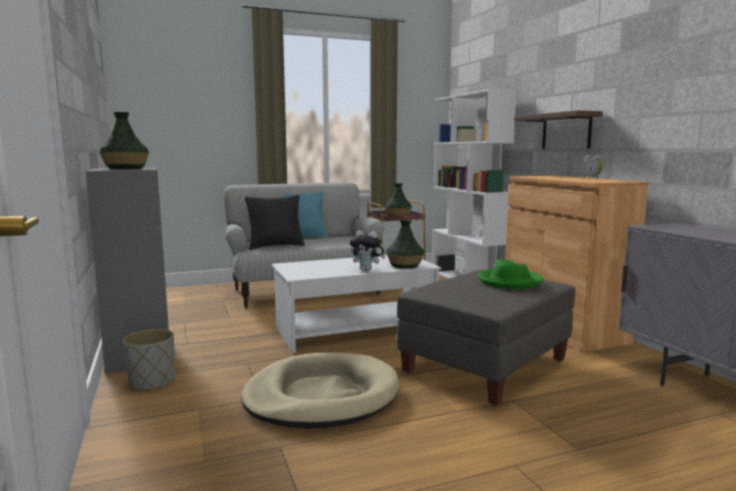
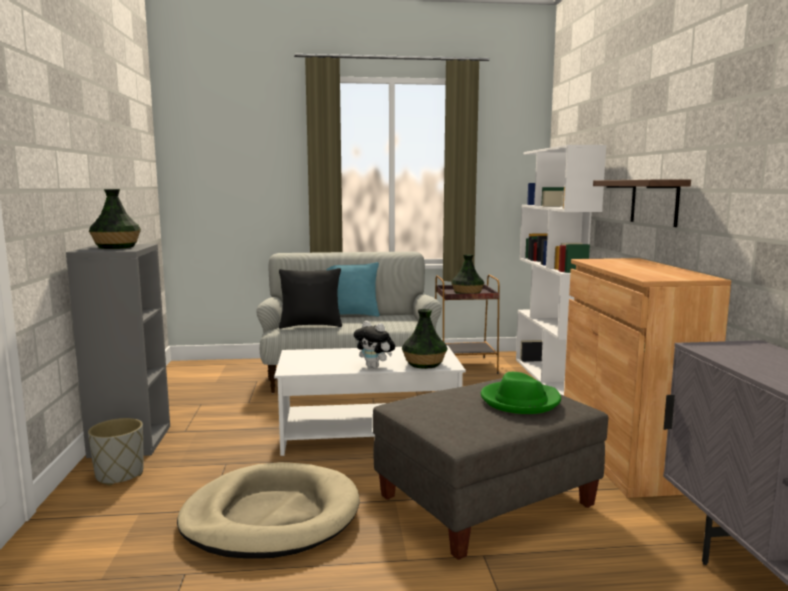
camera: 15 degrees right, 0 degrees up
alarm clock [582,155,603,179] -> none

